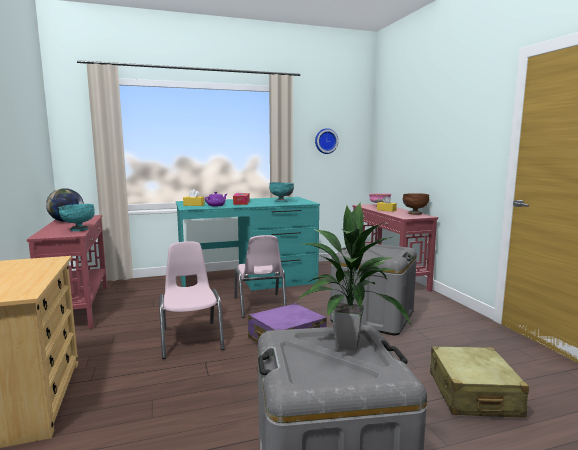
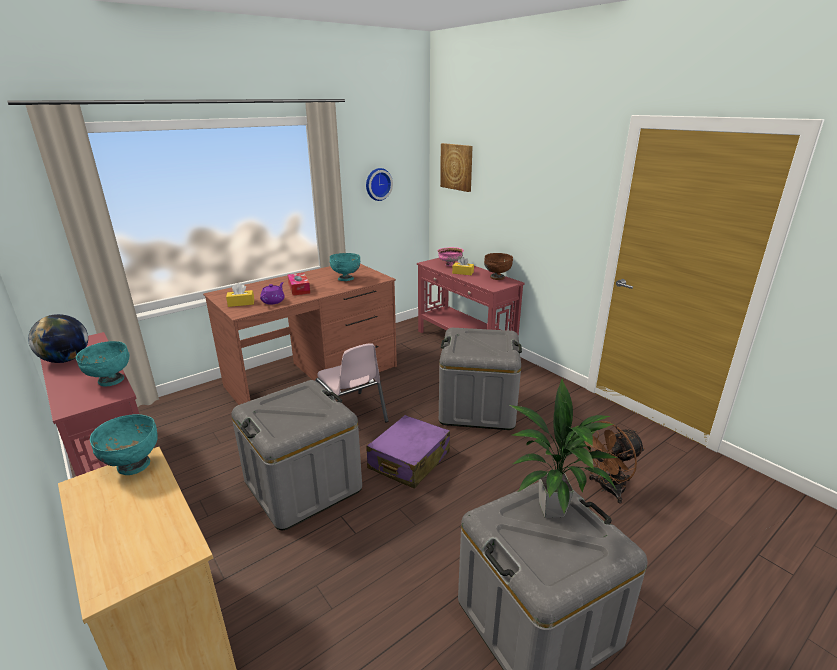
camera: 20 degrees left, 15 degrees up
pink chair [159,241,225,359] -> grey storage box [231,380,362,530]
turquoise desk [176,197,320,291] -> brown desk [203,264,397,405]
beige suitcase [430,346,529,418] -> brown fan [585,421,645,504]
none -> turquoise bowl [90,414,158,475]
none -> picture [440,143,473,192]

